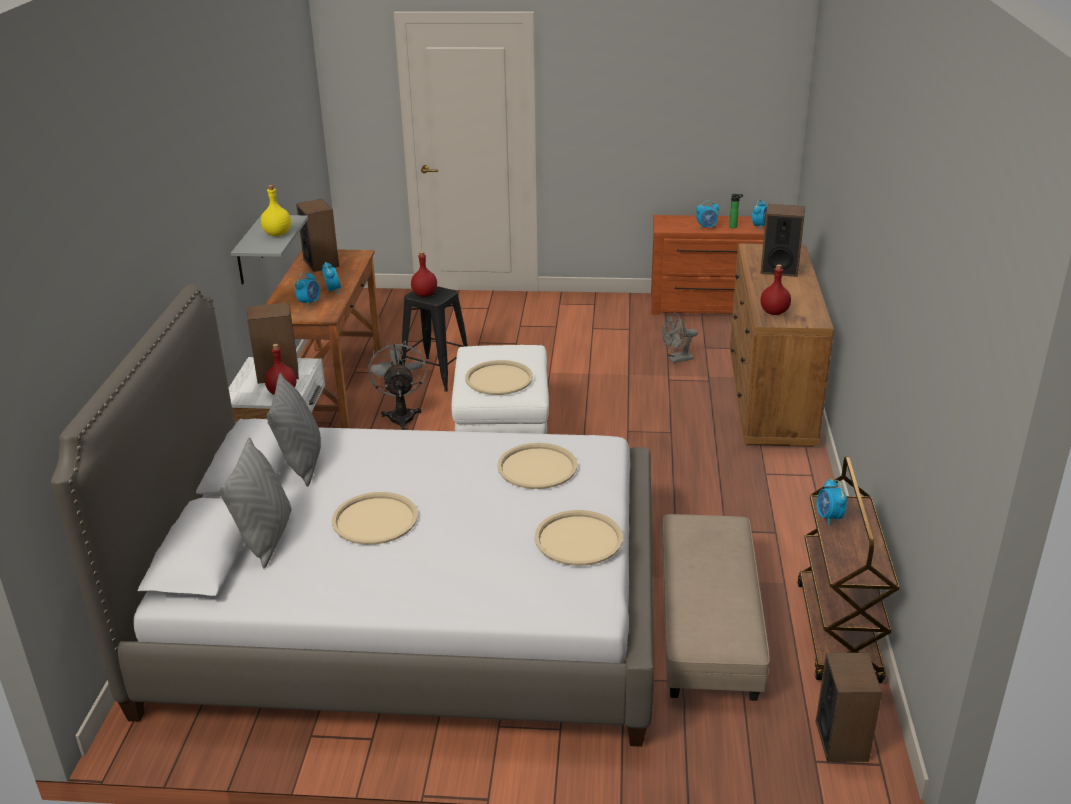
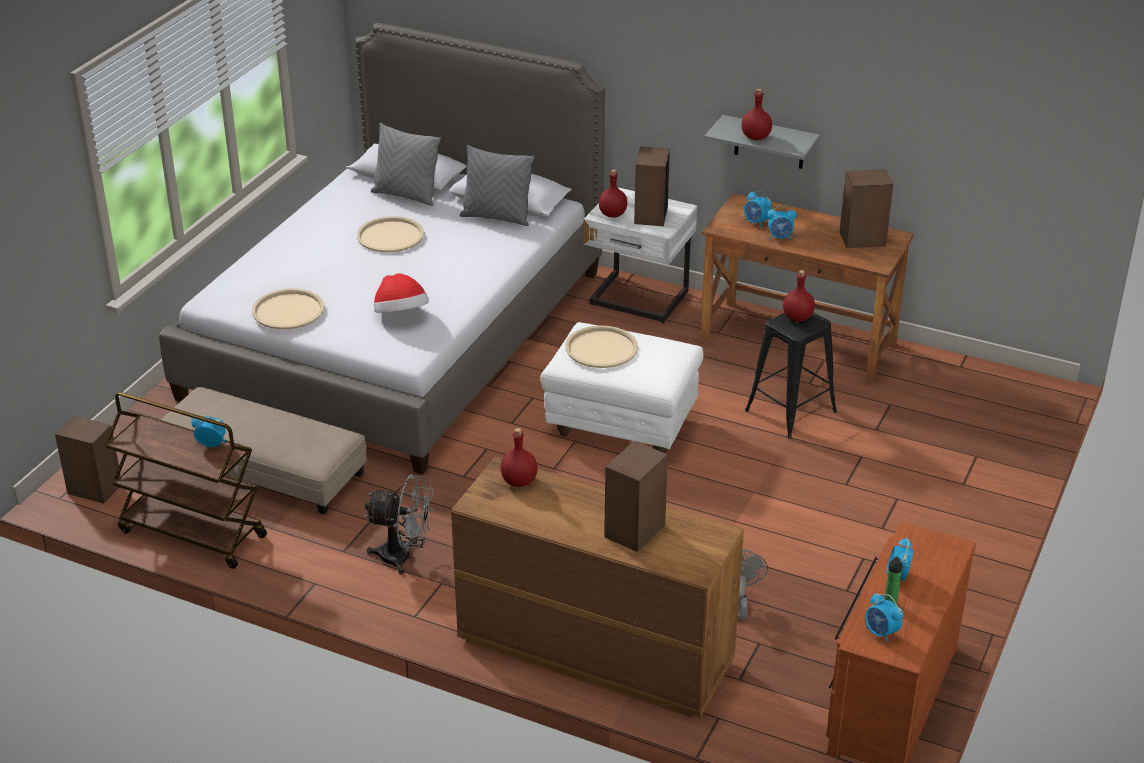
camera: 110 degrees right, 5 degrees up
yellow bottle [261,185,291,236] -> red bottle [742,89,772,140]
grey fan [368,340,427,430] -> grey fan moved to [365,474,434,574]
beige tray [497,443,577,489] -> hat [374,273,429,313]

